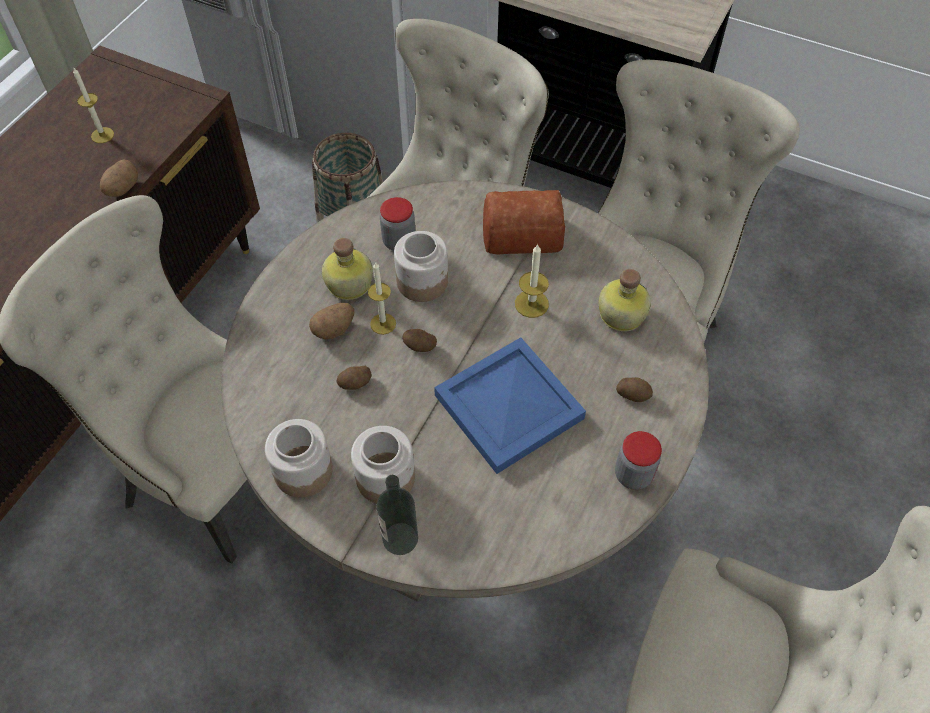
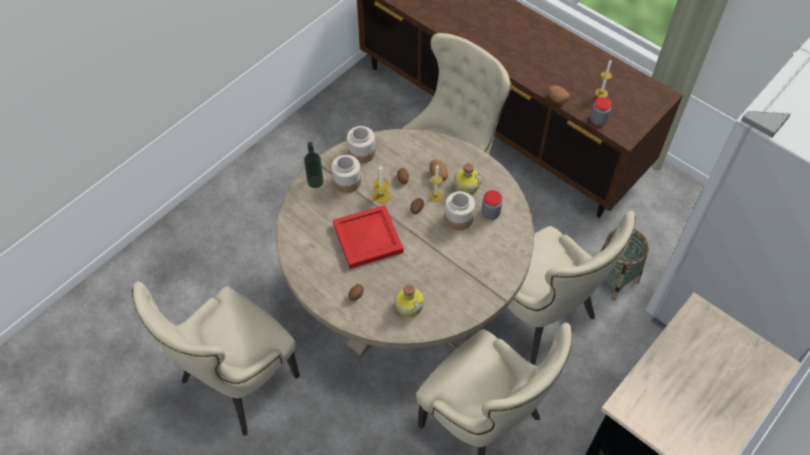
camera: 105 degrees right, 0 degrees up
blue tray [434,337,586,474] -> red tray [333,205,403,269]
bread [483,190,565,255] -> none
candle [515,244,549,318] -> candle moved to [372,165,391,203]
jar [615,431,662,490] -> jar moved to [590,97,612,126]

